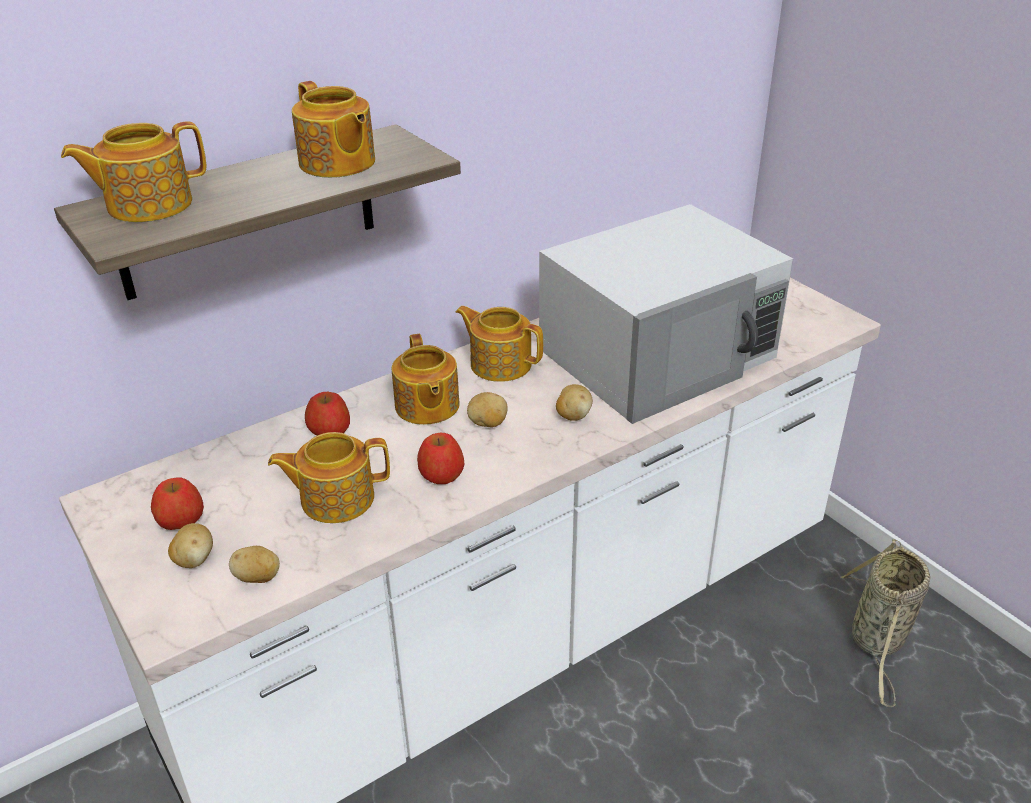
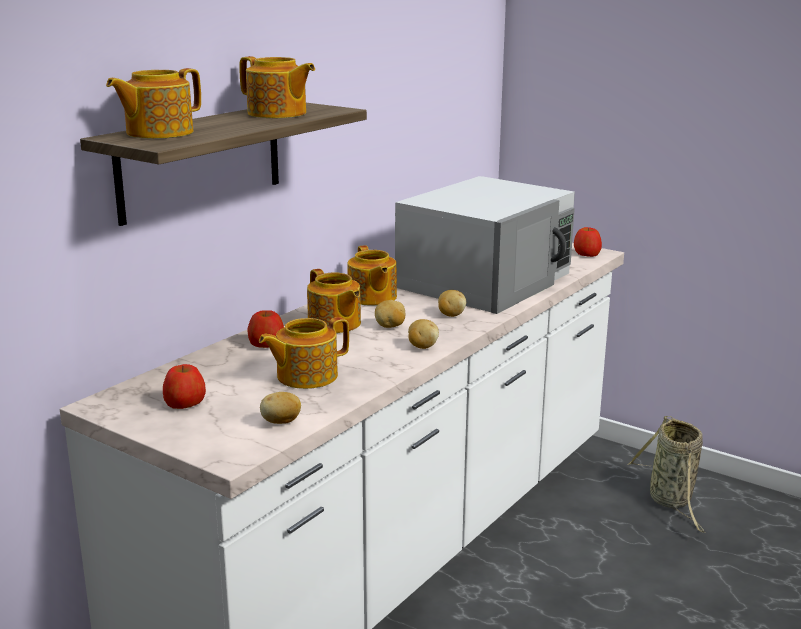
camera: 20 degrees left, 15 degrees down
potato [168,523,213,568] -> potato moved to [408,319,439,349]
apple [417,433,465,484] -> apple moved to [574,227,602,257]
teapot [456,306,543,382] -> teapot turned 120 degrees counterclockwise [347,245,397,305]

